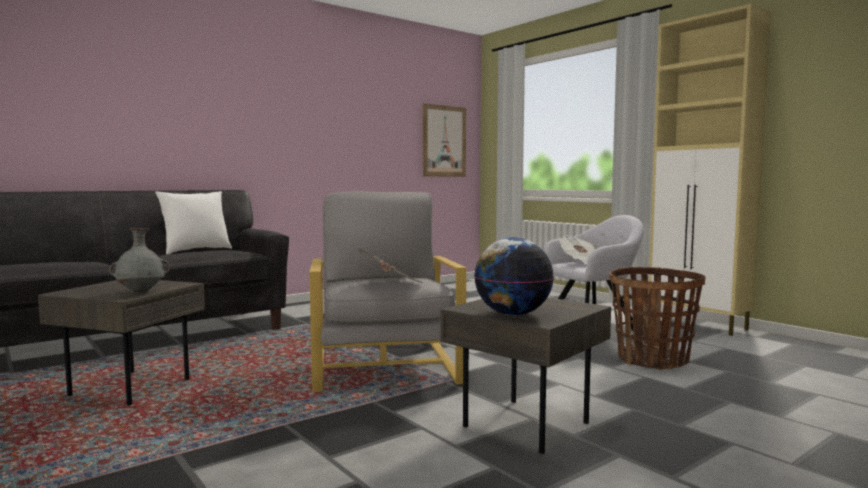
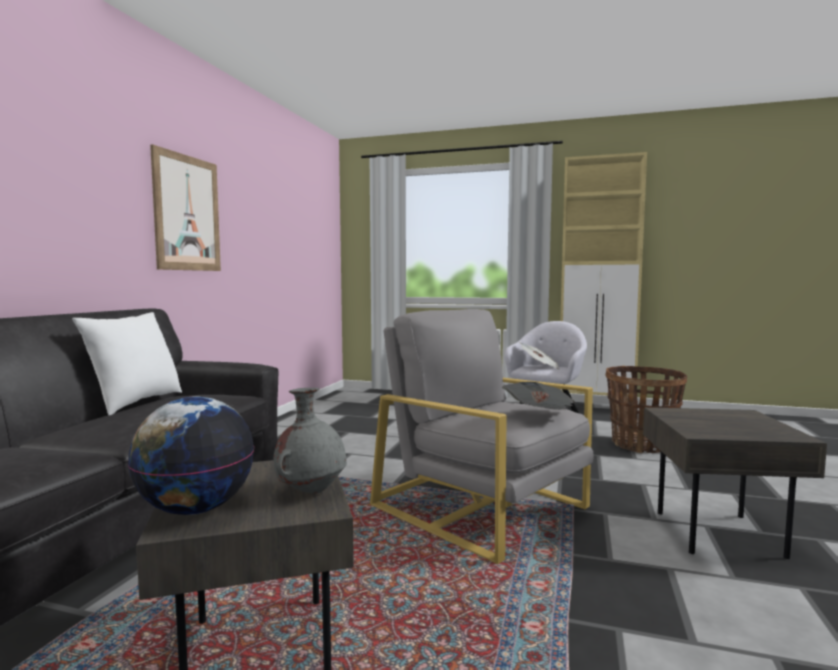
camera: 35 degrees left, 0 degrees up
picture [423,103,466,177] -> picture moved to [150,144,221,271]
globe [474,237,554,316] -> globe moved to [128,396,254,515]

